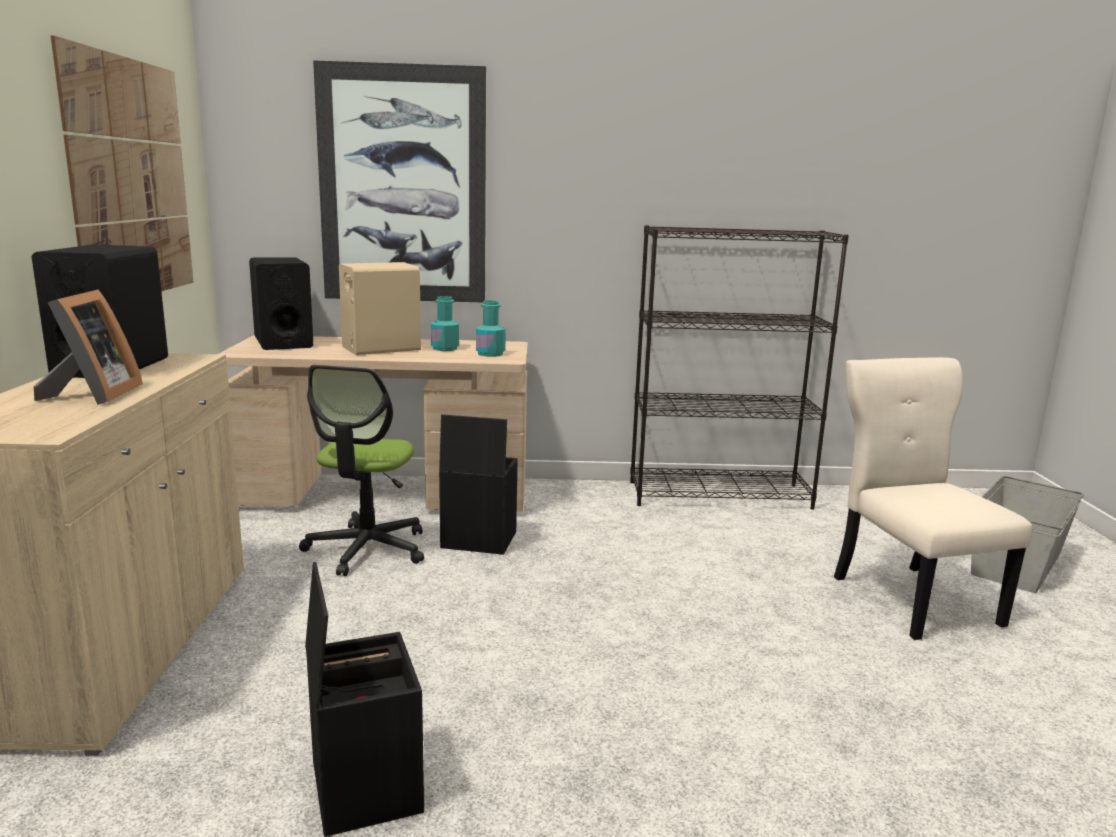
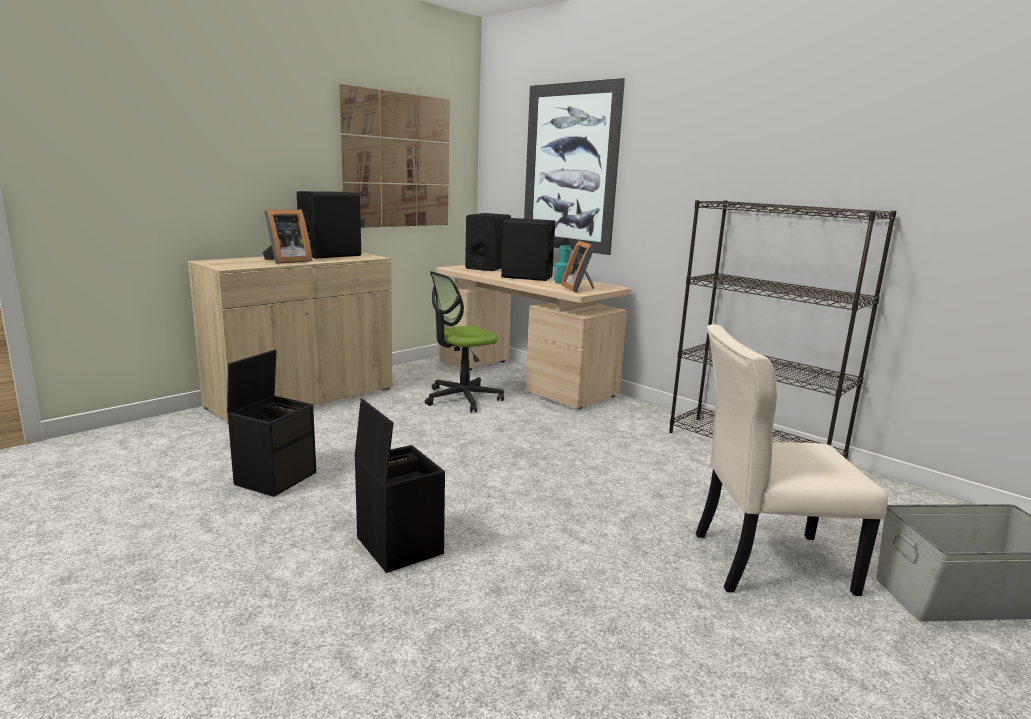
camera: 45 degrees right, 0 degrees up
beige speaker [339,262,421,355] -> black speaker [501,218,555,281]
black storage box [439,414,517,555] -> black storage box moved to [355,399,445,573]
turquoise bottle [476,300,506,357] -> picture frame [561,241,595,292]
beige chair [834,357,1032,640] -> beige chair turned 120 degrees counterclockwise [696,324,888,596]

